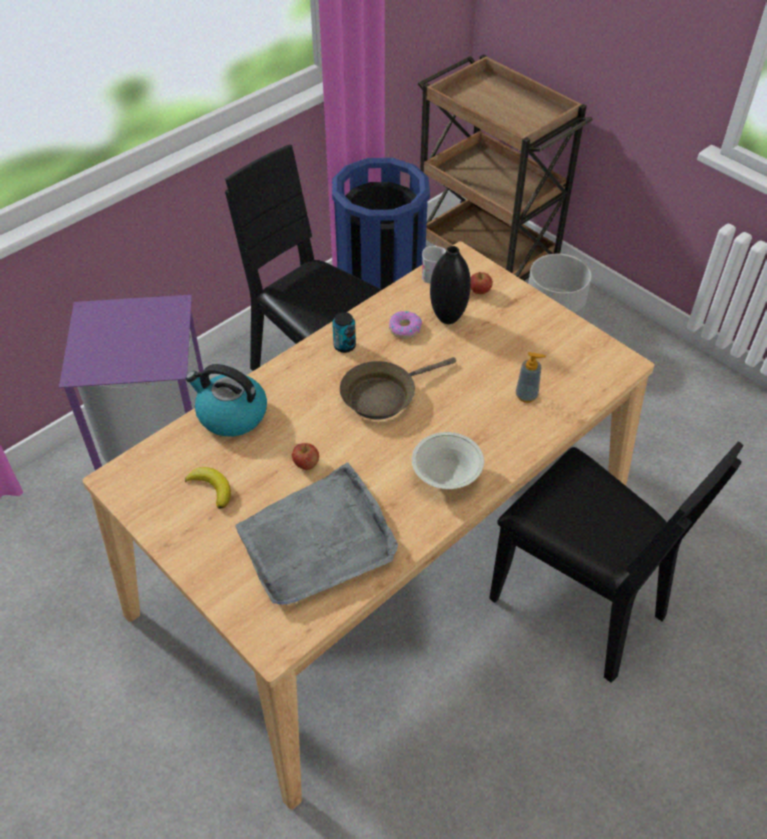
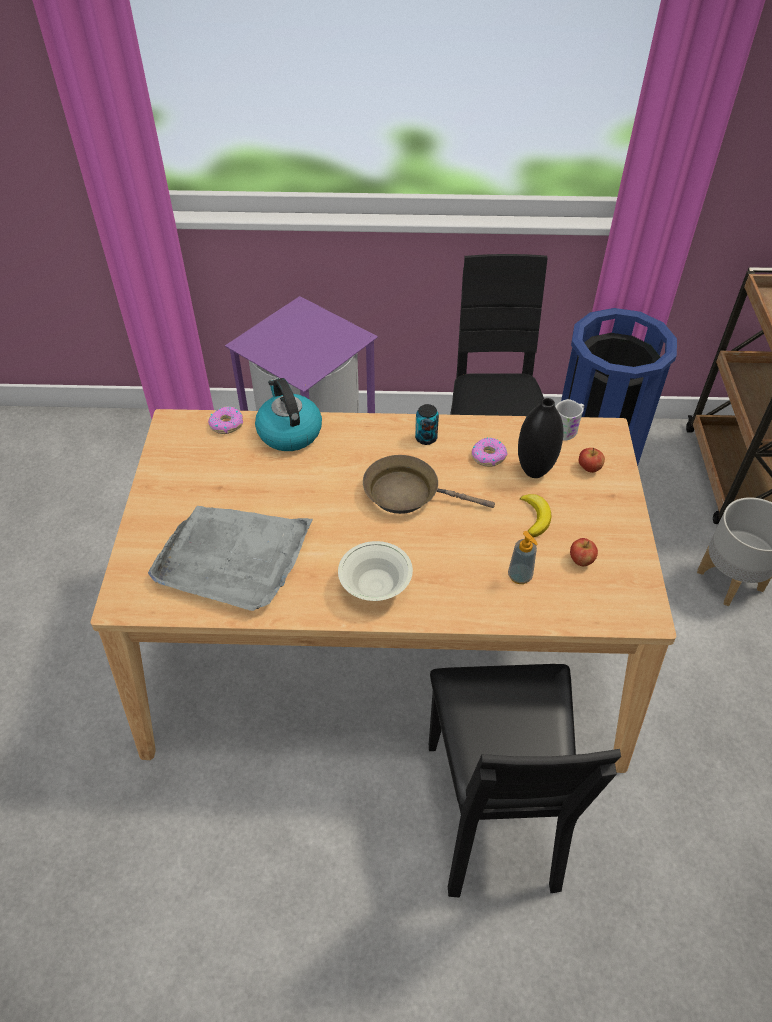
camera: 45 degrees right, 0 degrees up
banana [185,467,231,509] -> banana moved to [520,494,551,538]
apple [292,443,319,470] -> apple moved to [570,538,598,566]
none -> donut [208,406,243,434]

